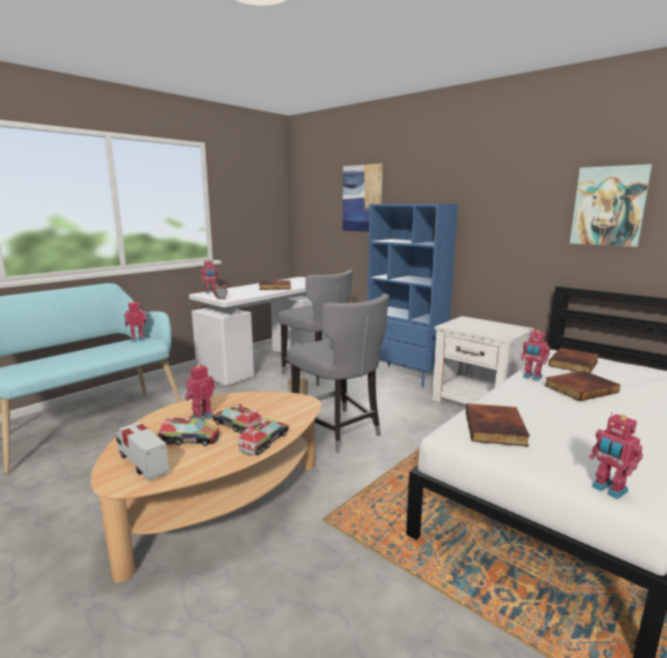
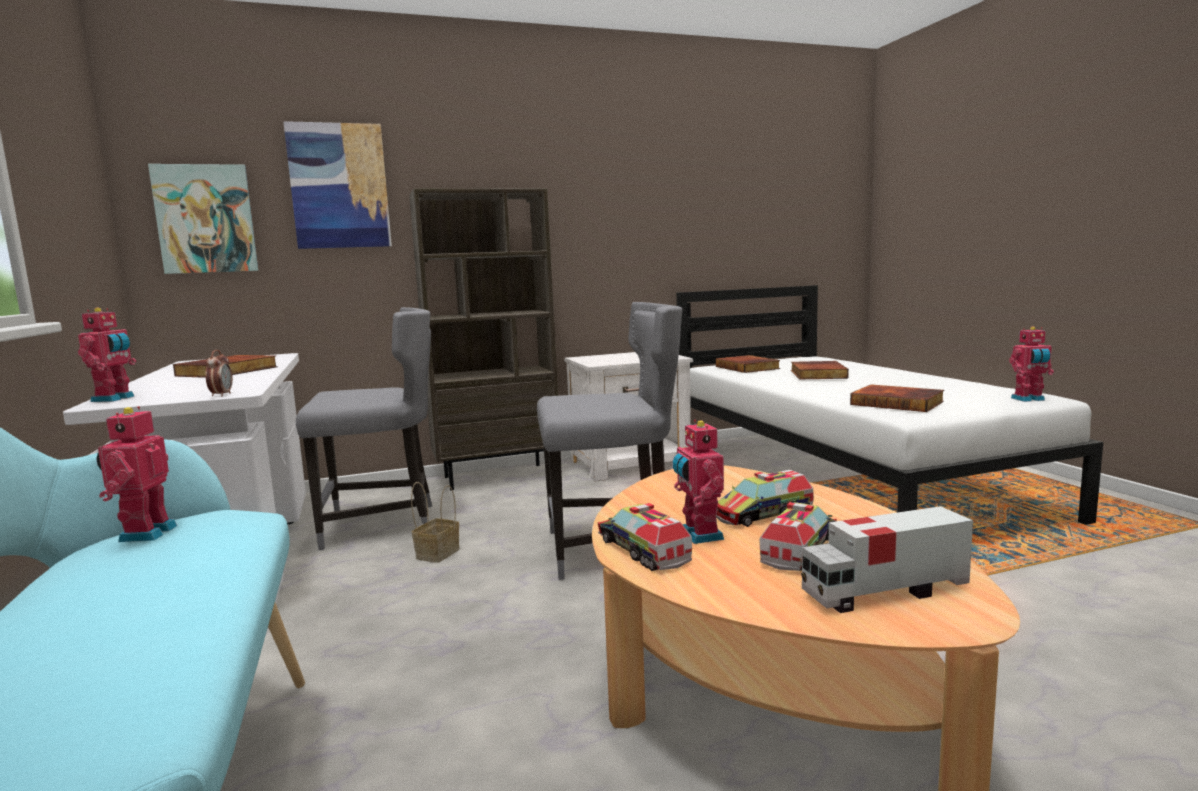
camera: 60 degrees left, 5 degrees down
toy truck [238,418,289,455] -> toy truck moved to [598,503,692,571]
blue bookcase [368,204,458,387] -> brown bookcase [409,188,558,490]
toy robot [521,330,550,381] -> none
picture [570,164,652,247] -> picture moved to [148,164,259,274]

